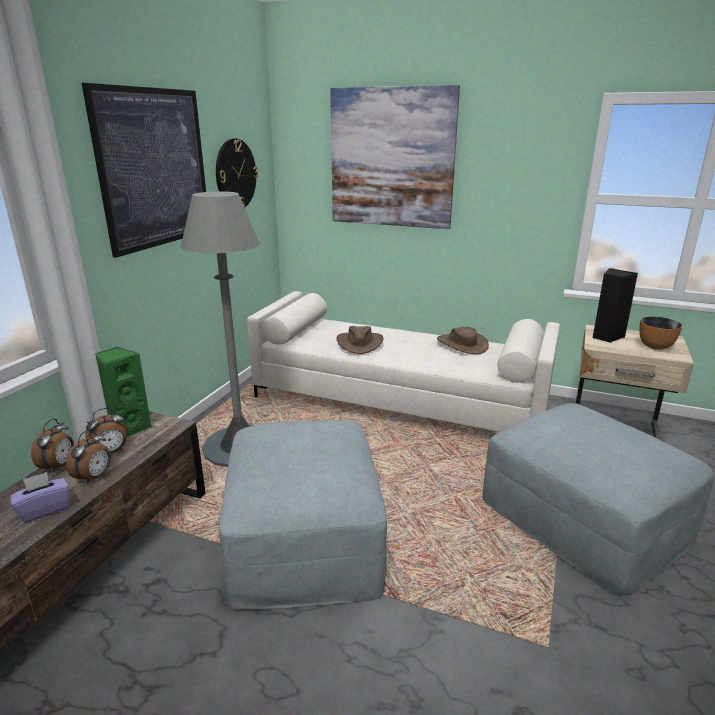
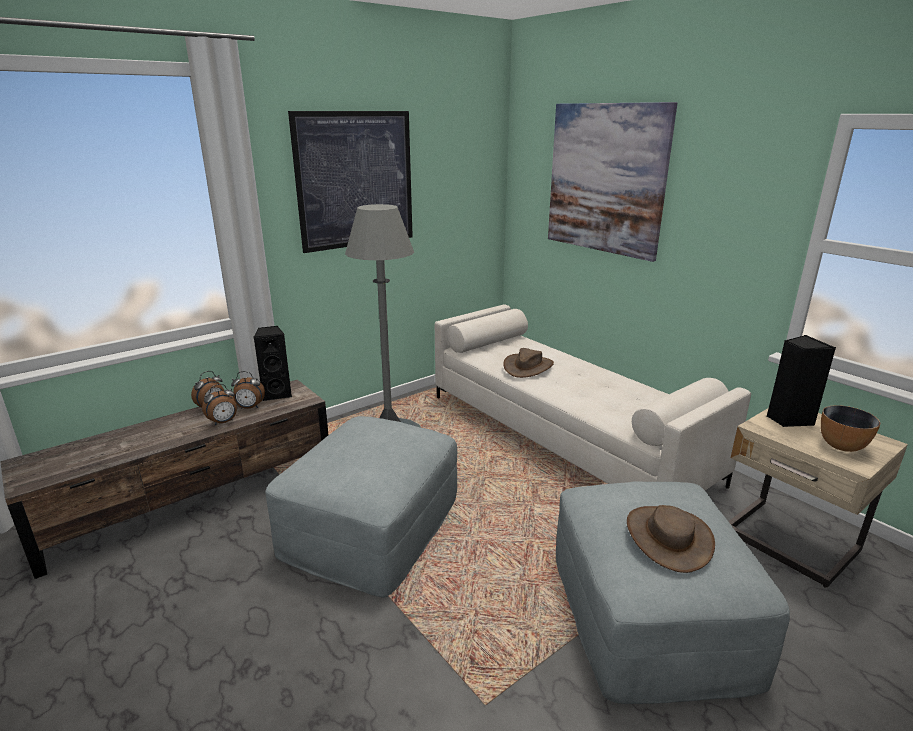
camera: 30 degrees right, 0 degrees up
purple tissue box [10,472,69,523] -> none
green speaker [95,347,152,438] -> black speaker [253,326,292,401]
wall clock [216,138,258,208] -> none
brown hat [437,327,489,354] -> brown hat moved to [627,505,715,573]

